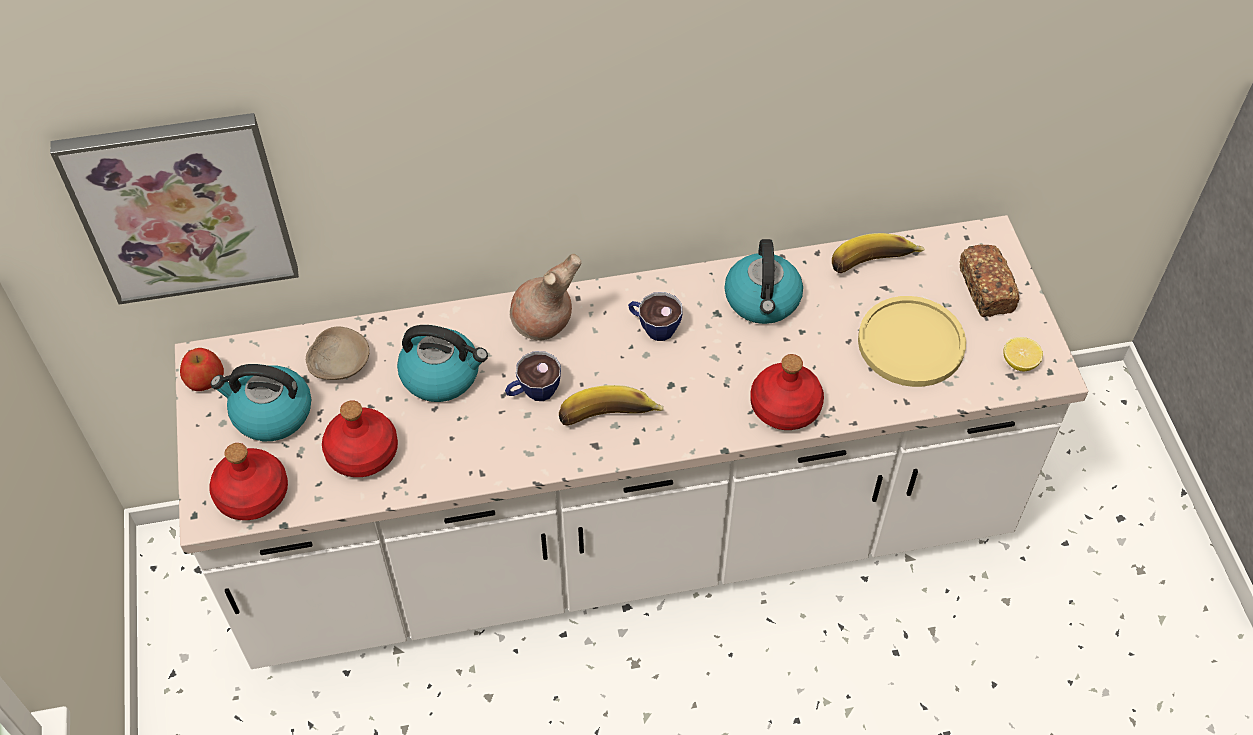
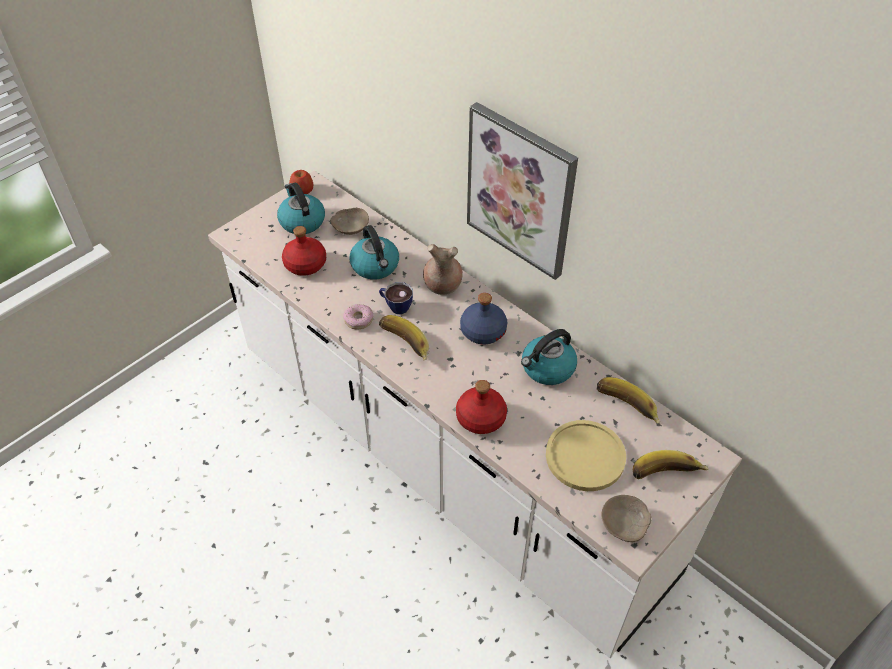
camera: 55 degrees right, 5 degrees down
picture [50,113,299,305] -> picture moved to [467,102,578,280]
red bottle [209,443,288,520] -> none
cup [628,292,683,341] -> blue bottle [460,293,507,344]
bread [959,244,1019,317] -> banana [633,450,709,479]
lemon [1003,337,1043,371] -> beige bowl [602,495,651,542]
none -> donut [343,304,373,329]

